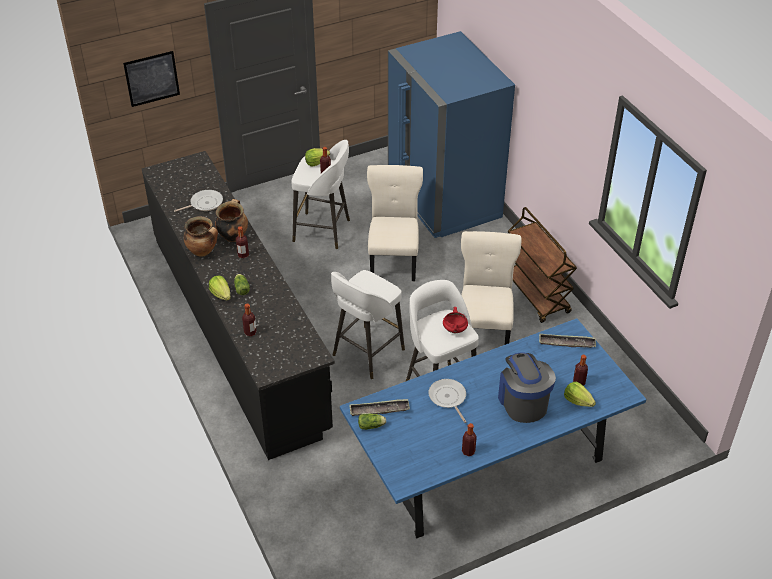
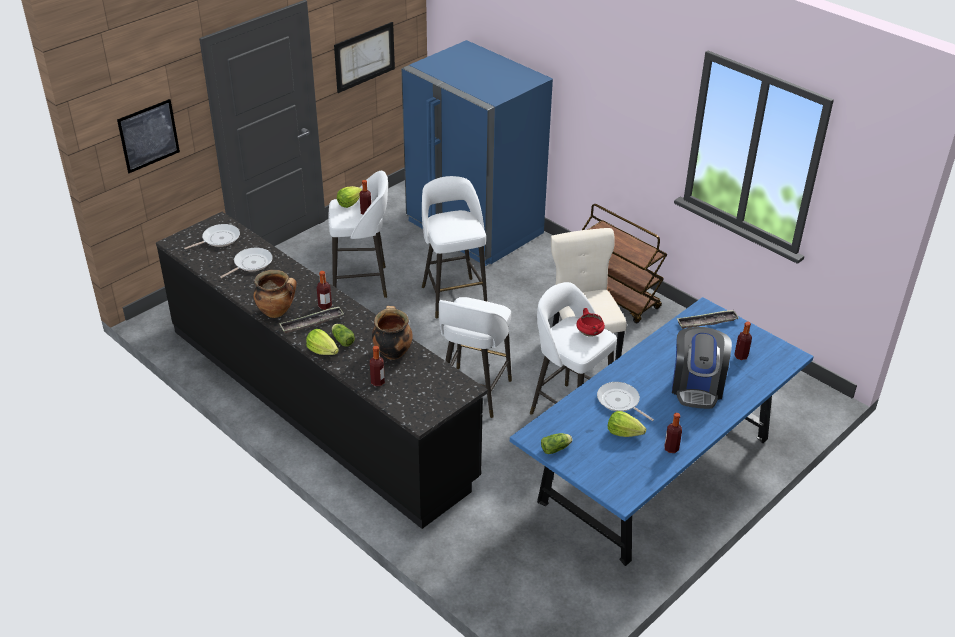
camera: 20 degrees left, 5 degrees down
cooking pot [215,199,248,242] -> cooking pot moved to [372,306,413,360]
tray [349,399,410,416] -> tray moved to [279,307,344,334]
beige chair [367,165,423,281] -> white stool [422,176,487,319]
coffee machine [498,352,556,423] -> coffee machine turned 135 degrees counterclockwise [672,327,732,409]
lettuce [564,382,596,407] -> lettuce moved to [608,411,646,437]
none -> frying pan [184,224,240,249]
none -> picture [334,22,395,93]

